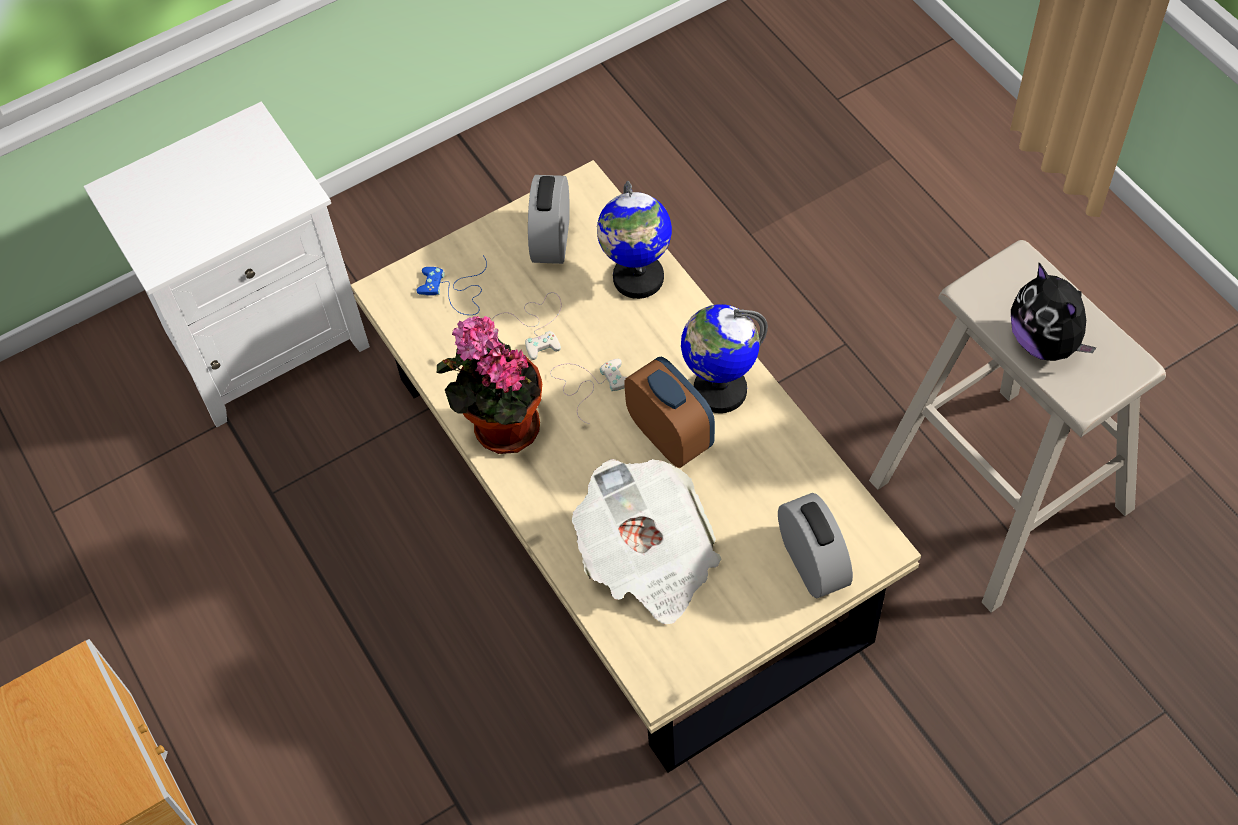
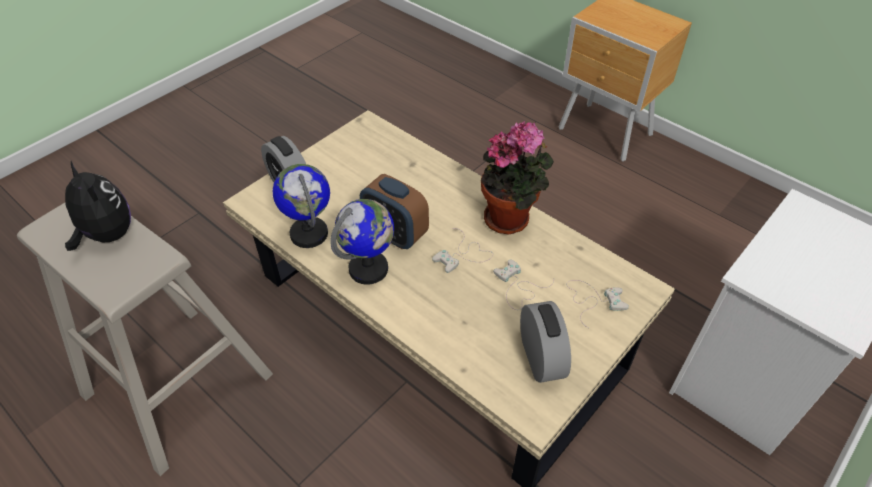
camera: 160 degrees right, 10 degrees down
blue game controller [417,256,487,315] -> white game controller [567,280,629,328]
newspaper [572,459,722,624] -> none
globe [597,181,672,299] -> globe moved to [273,164,330,248]

